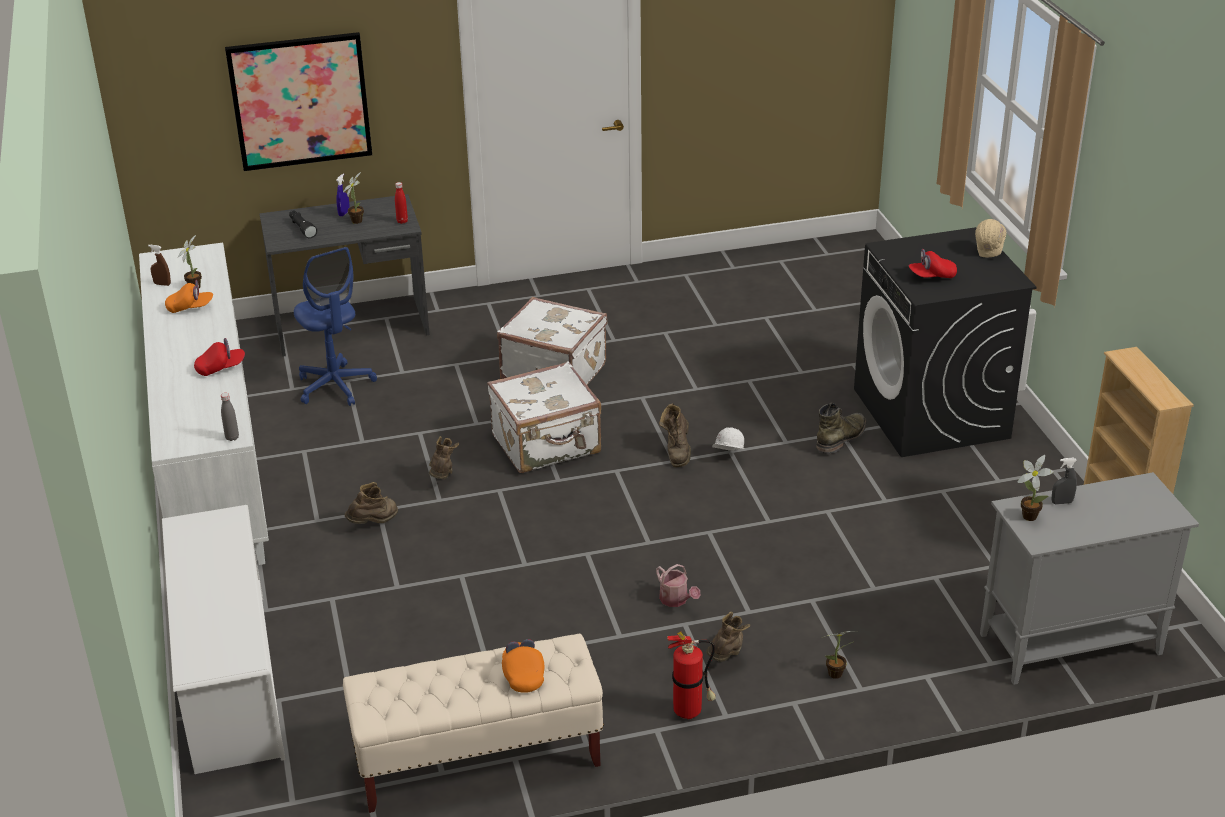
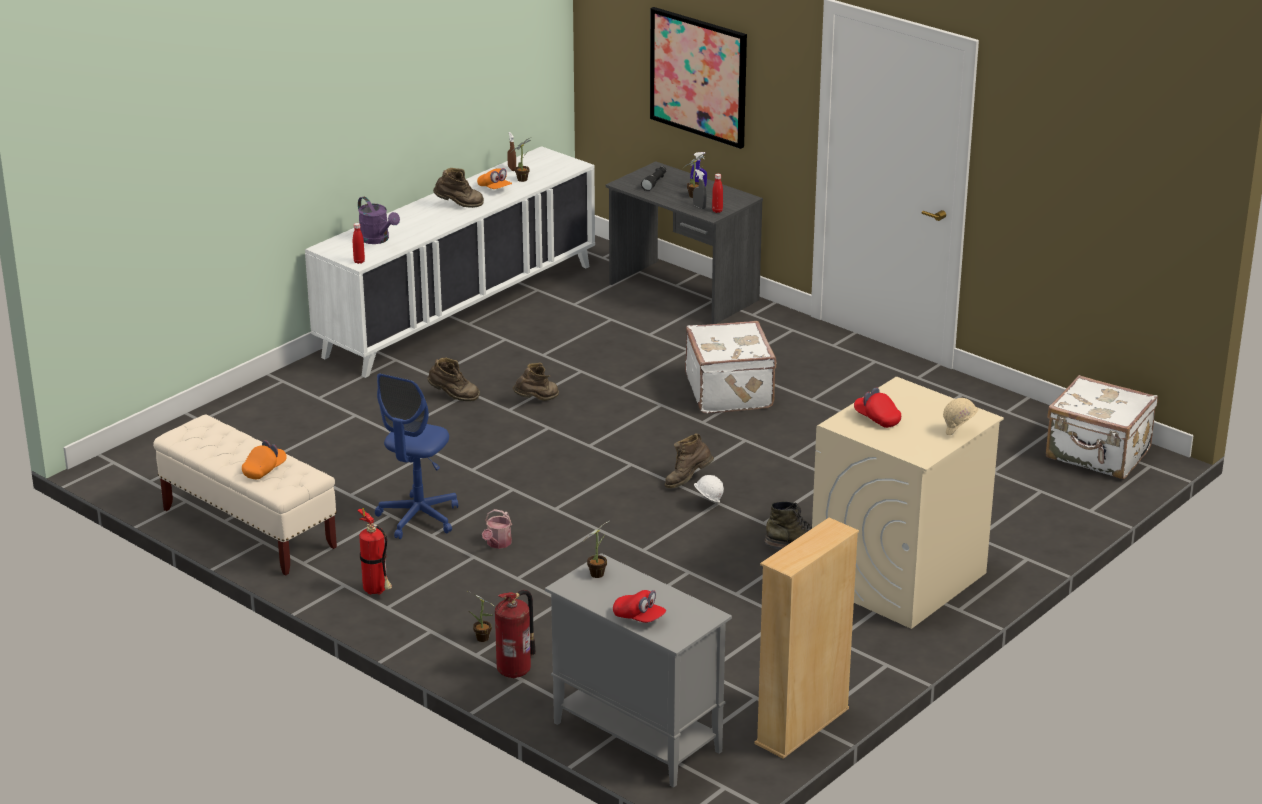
camera: 55 degrees right, 5 degrees down
white shoe rack [162,505,285,774] -> none
red cap [194,338,245,376] -> red cap moved to [613,590,666,623]
grey bottle [221,393,239,441] -> red bottle [353,223,365,264]
blue office chair [294,247,377,406] -> blue office chair moved to [375,373,458,539]
white suitcase [487,361,601,473] -> white suitcase moved to [1046,375,1158,479]
brown boot [706,612,750,662] -> brown boot moved to [433,168,484,208]
black washing machine [854,227,1037,457] -> beige washing machine [812,377,1004,629]
grey spray bottle [1051,458,1077,505] -> grey spray bottle moved to [693,170,707,209]
none -> purple watering can [358,196,400,244]
none -> fire extinguisher [495,590,536,678]

